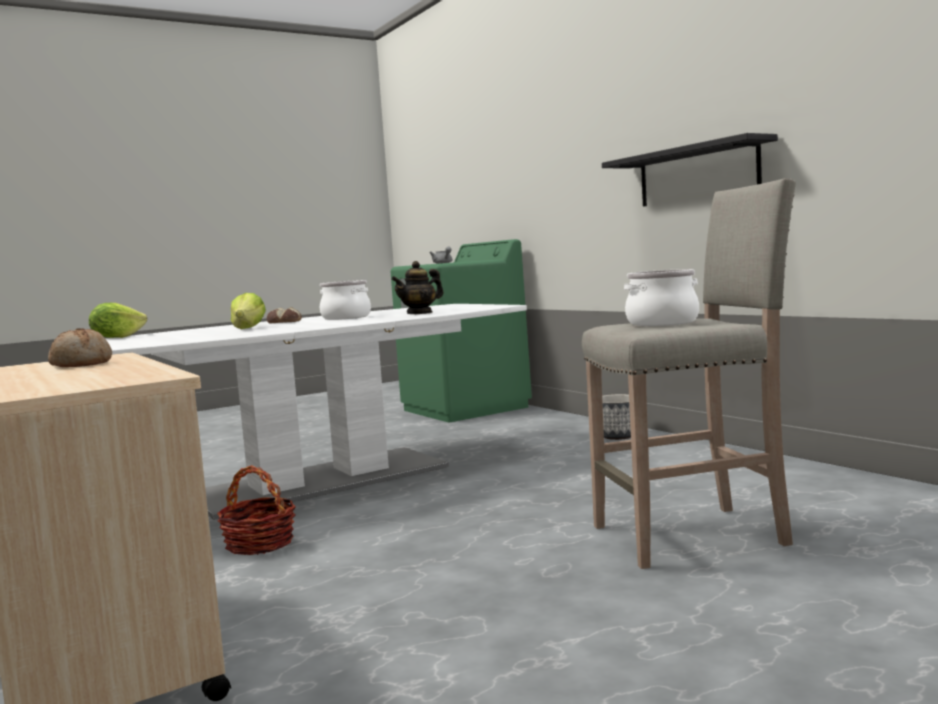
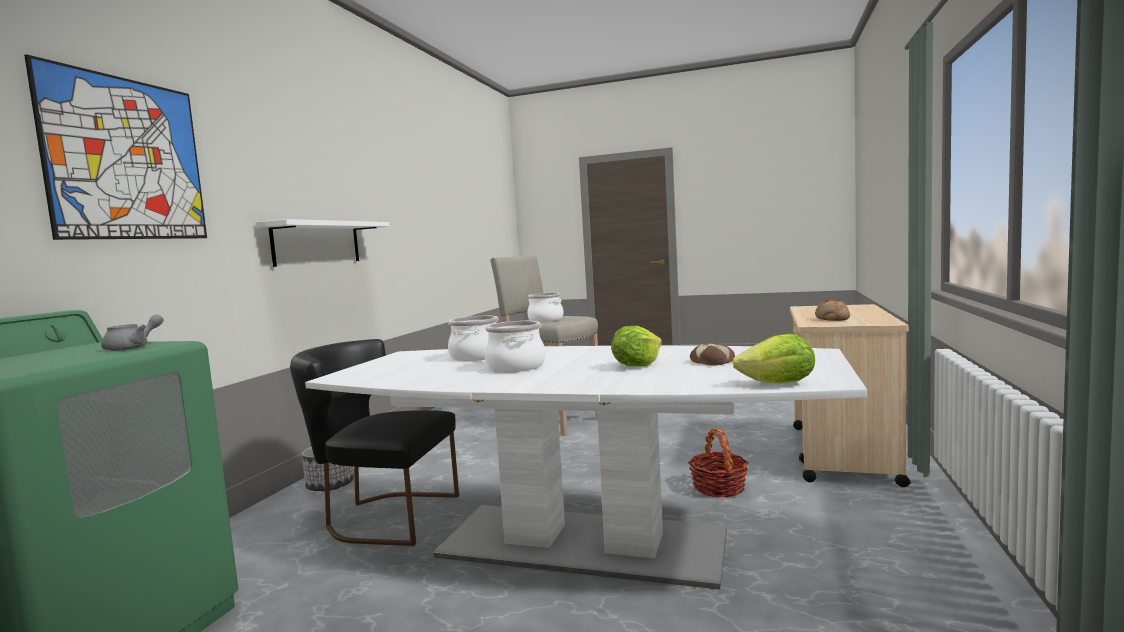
camera: 130 degrees left, 0 degrees up
bread [267,307,302,323] -> bread moved to [690,343,735,365]
teapot [391,261,443,314] -> cooking pot [448,316,499,361]
black shelf [602,133,778,207] -> white shelf [255,219,390,267]
none -> picture [24,54,207,240]
none -> black chair [290,339,459,546]

